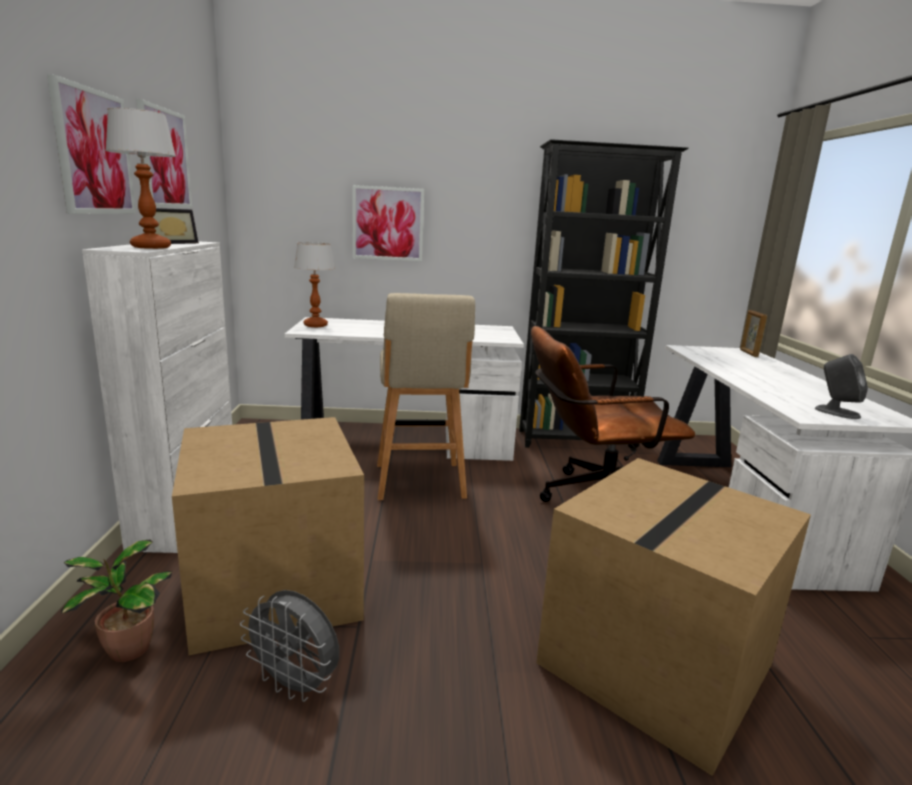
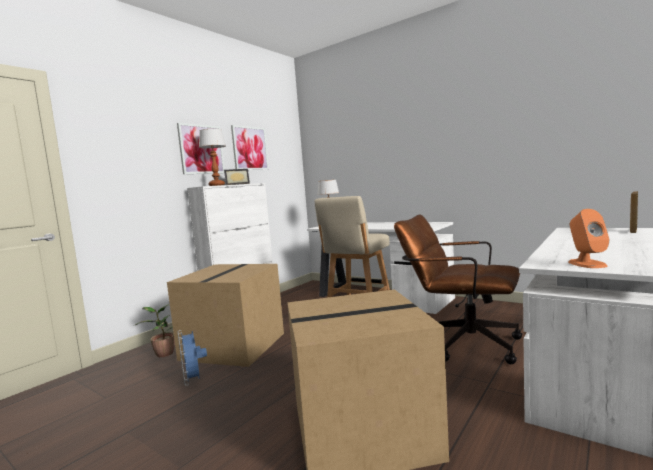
camera: 40 degrees right, 10 degrees down
grey fan [240,590,339,702] -> blue fan [178,330,207,386]
picture [352,185,424,261] -> none
black bookcase [519,139,688,451] -> none
grey speaker [815,354,868,419] -> orange speaker [568,209,610,268]

